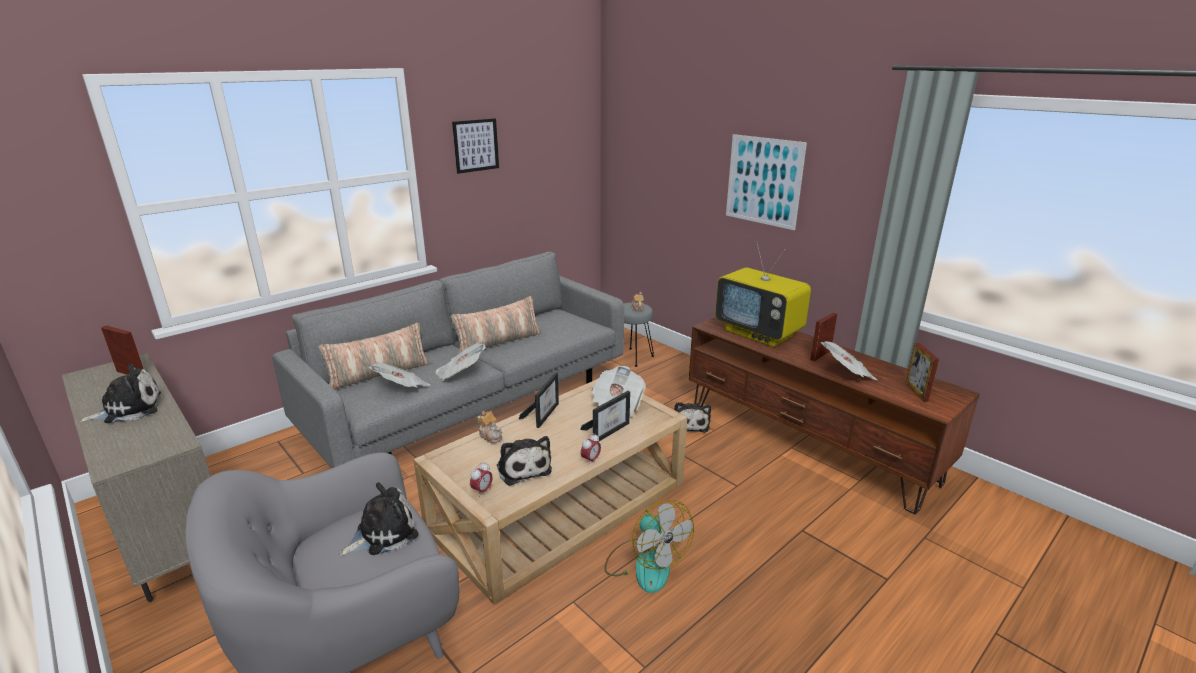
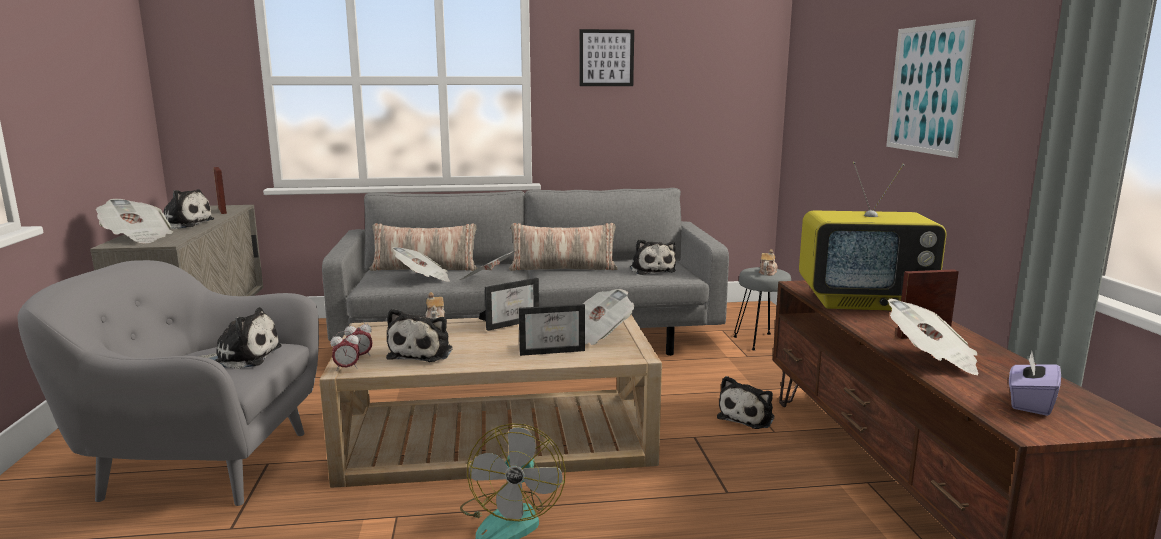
camera: 35 degrees right, 10 degrees down
alarm clock [581,433,601,463] -> alarm clock moved to [330,331,359,371]
television [715,242,811,347] -> television turned 75 degrees counterclockwise [799,162,946,310]
picture frame [905,343,939,402] -> purple tissue box [1009,352,1061,416]
none -> newspaper [96,199,173,244]
none -> plush toy [630,239,676,275]

